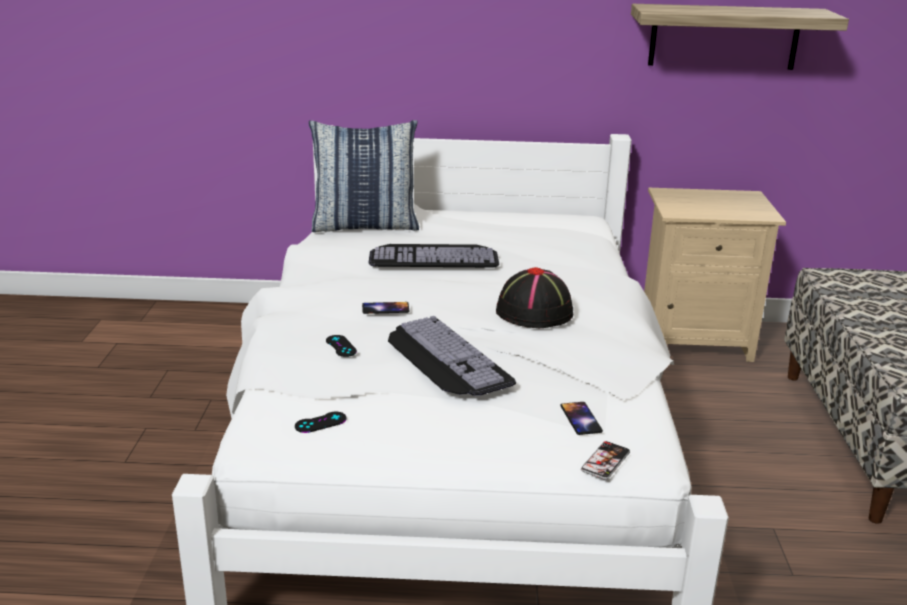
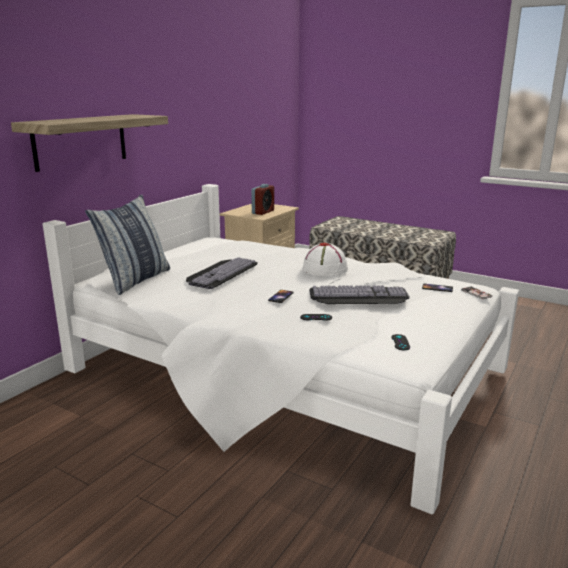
camera: 60 degrees left, 5 degrees down
black hat [496,267,573,328] -> white hat [303,242,348,276]
shelf [631,4,849,70] -> shelf moved to [11,114,168,172]
none -> alarm clock [251,184,274,215]

